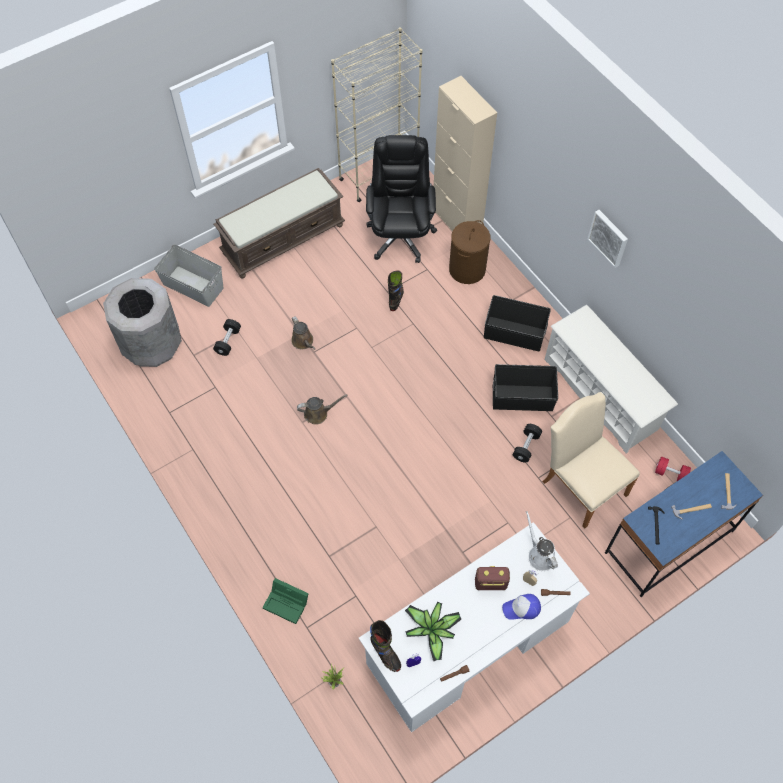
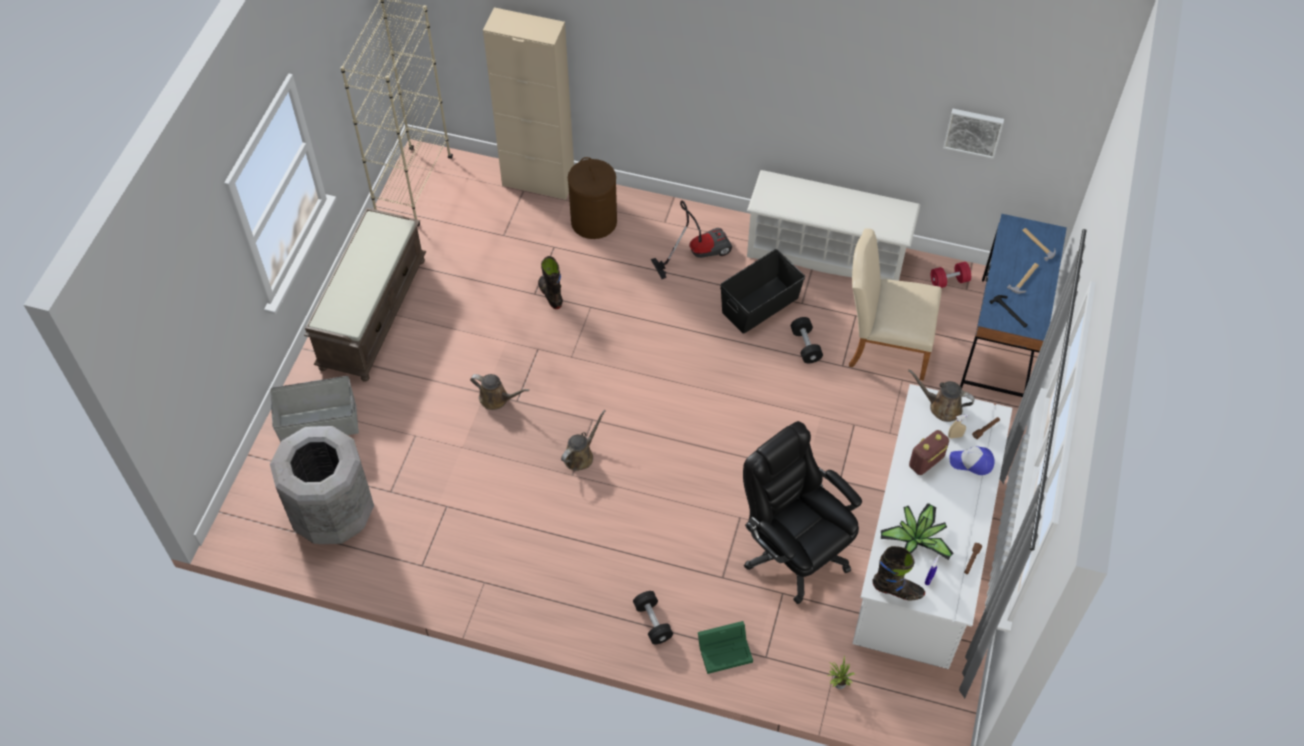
camera: 40 degrees left, 5 degrees down
black dumbbell [213,319,241,356] -> black dumbbell moved to [633,591,673,644]
black office chair [366,135,437,263] -> black office chair moved to [743,421,862,604]
black storage box [484,295,551,352] -> vacuum cleaner [651,201,732,279]
cap [502,594,541,620] -> cap turned 60 degrees clockwise [950,446,994,475]
white watering can [526,511,558,571] -> brown watering can [908,369,975,422]
picture [588,210,628,268] -> picture moved to [943,109,1004,159]

